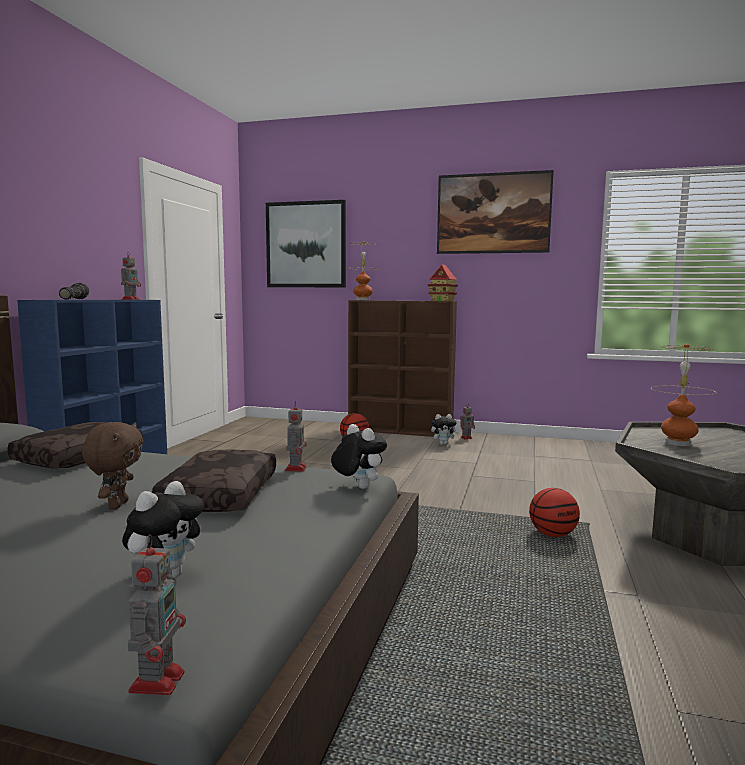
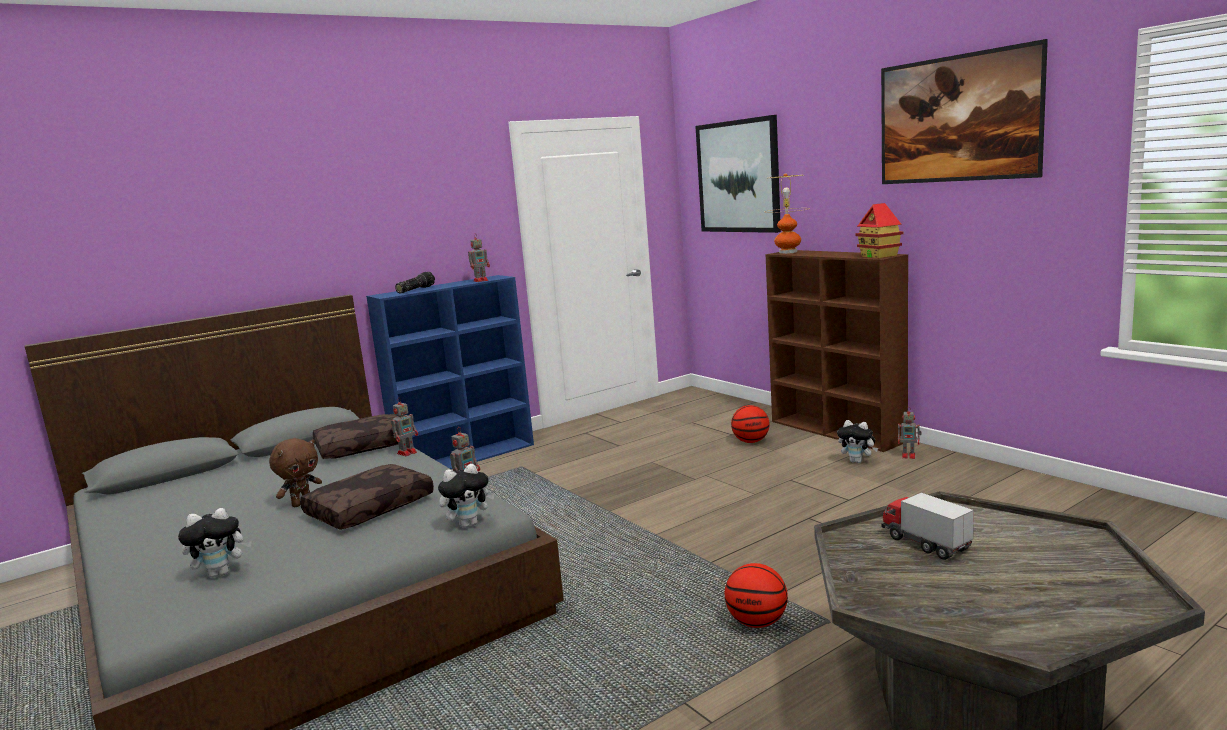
camera: 40 degrees right, 5 degrees up
toy robot [128,534,186,695] -> toy robot moved to [391,397,418,456]
plush toy [331,424,387,489] -> plush toy turned 60 degrees clockwise [438,464,495,528]
table lamp [651,344,716,446] -> toy truck [882,493,974,560]

